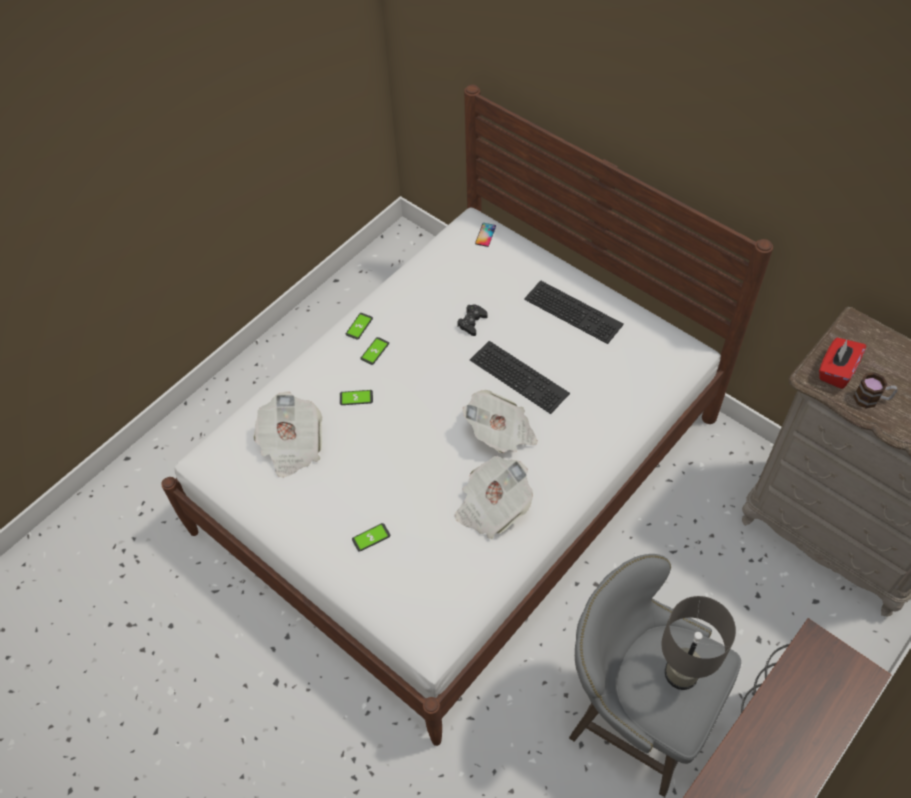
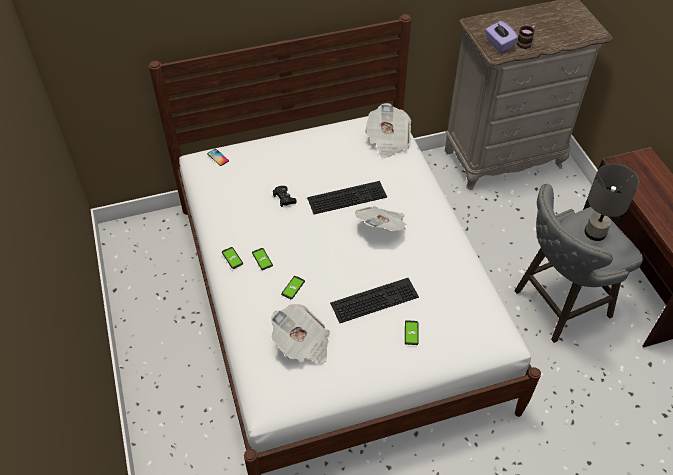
camera: 60 degrees left, 5 degrees down
newspaper [455,456,533,539] -> newspaper moved to [365,103,411,158]
keyboard [524,280,624,344] -> keyboard moved to [330,278,419,323]
red tissue box [819,337,866,389] -> purple tissue box [486,21,518,52]

